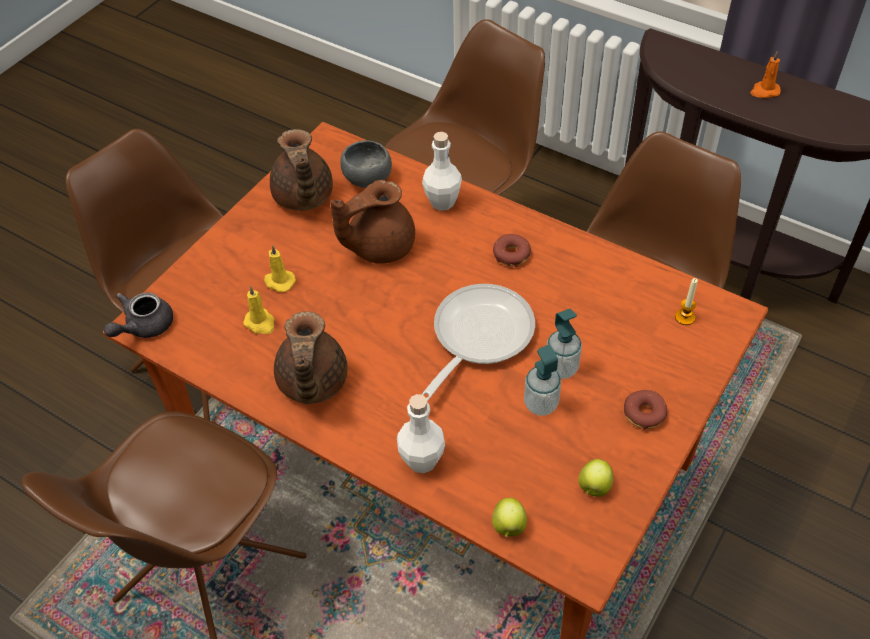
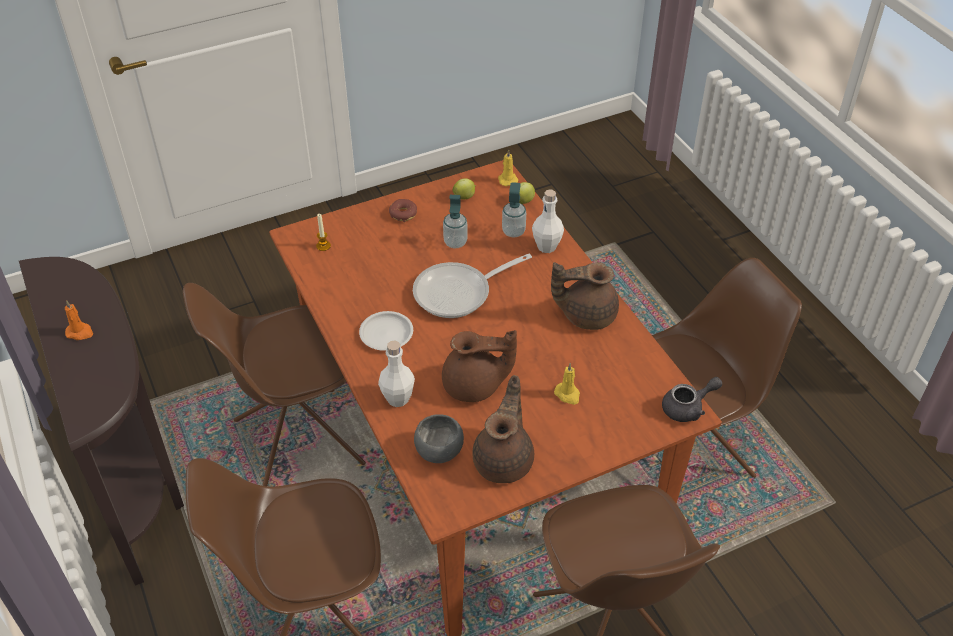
camera: 150 degrees left, 5 degrees down
yellow candle [243,286,274,334] -> yellow candle moved to [498,149,518,186]
brown teapot [274,311,348,404] -> brown teapot turned 120 degrees counterclockwise [551,262,619,330]
donut [493,234,531,267] -> white plate [359,311,413,351]
soap dispenser [547,309,582,379] -> soap dispenser moved to [502,182,526,237]

